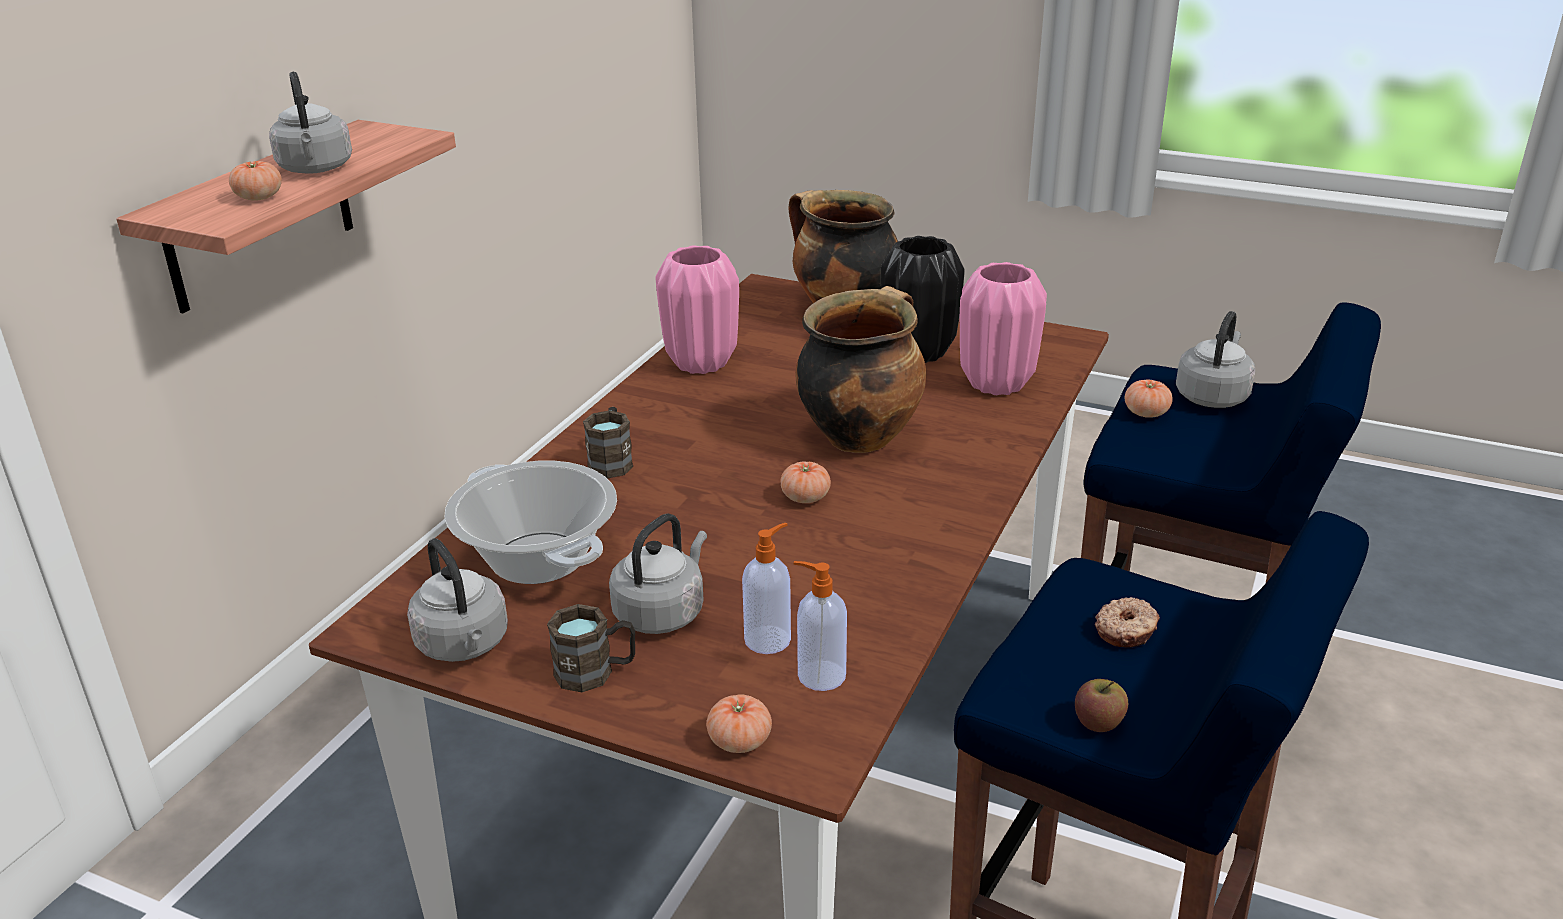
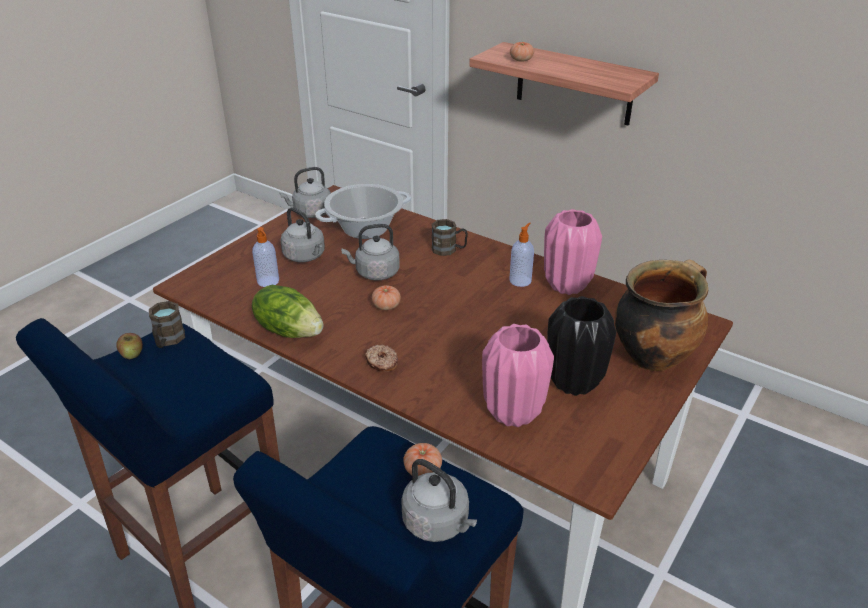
camera: 100 degrees right, 5 degrees up
grey kettle [269,72,352,174] -> grey kettle moved to [341,224,400,280]
brown mug [547,604,635,692] -> brown mug moved to [149,301,185,348]
tomato [706,694,772,753] -> none
soap dispenser [793,561,847,691] -> soap dispenser moved to [509,223,534,287]
cooking pot [795,286,926,453] -> none
donut [1095,597,1160,648] -> donut moved to [365,345,398,372]
none -> lettuce [252,285,323,338]

